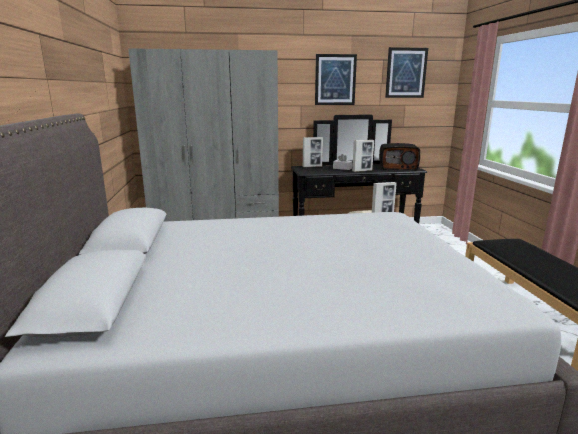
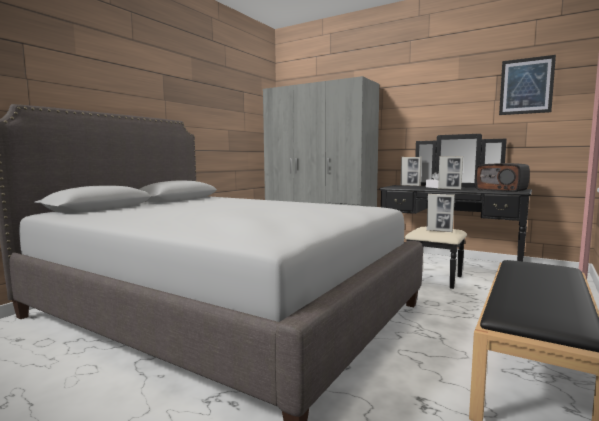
camera: 40 degrees right, 10 degrees down
picture [315,54,357,105] -> none

